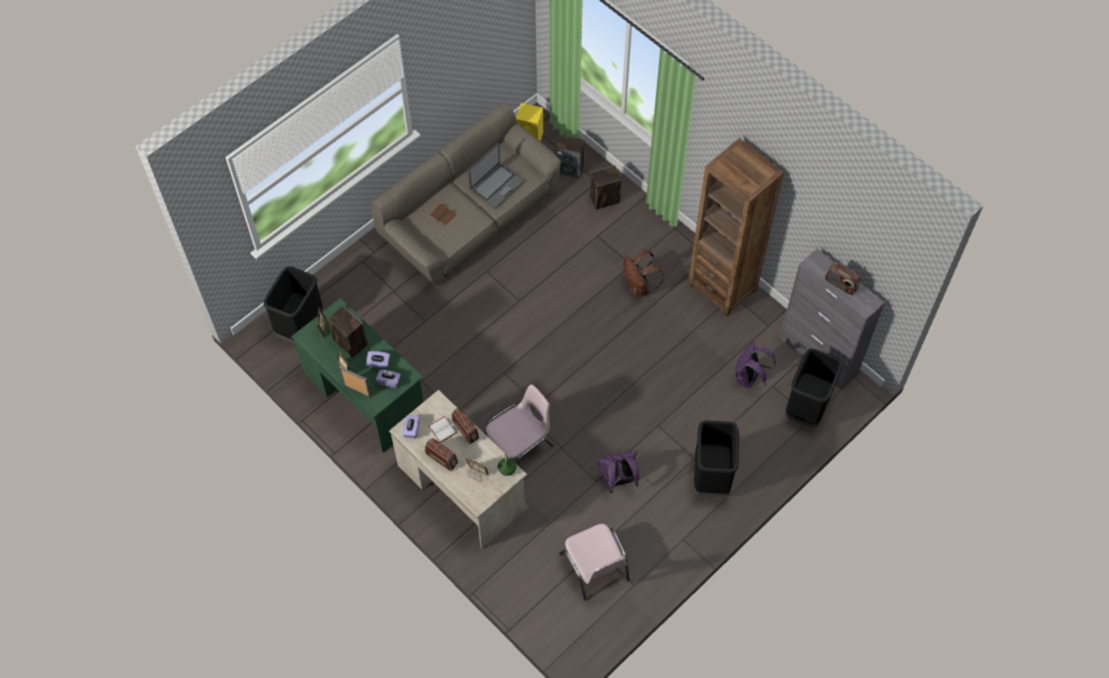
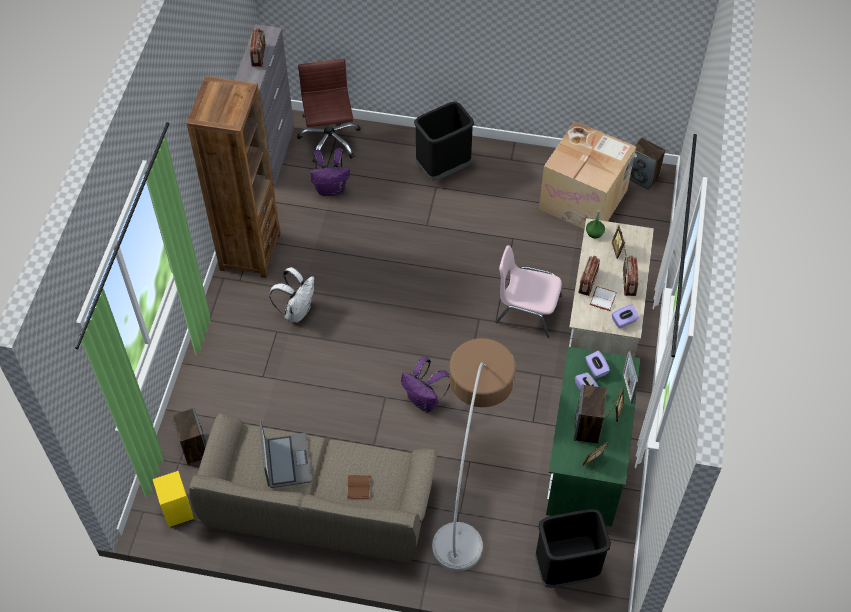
camera: 125 degrees left, 5 degrees down
laptop [468,143,524,209] -> laptop turned 75 degrees clockwise [259,419,311,488]
pink chair [559,524,630,601] -> cardboard box [539,121,636,229]
speaker [589,165,621,210] -> speaker moved to [630,138,665,190]
purple backpack [597,451,639,493] -> purple backpack moved to [401,357,450,412]
brown backpack [623,250,665,297] -> white backpack [269,267,314,323]
black trash can [785,349,843,428] -> brown office chair [297,59,360,163]
none -> floor lamp [432,338,516,571]

